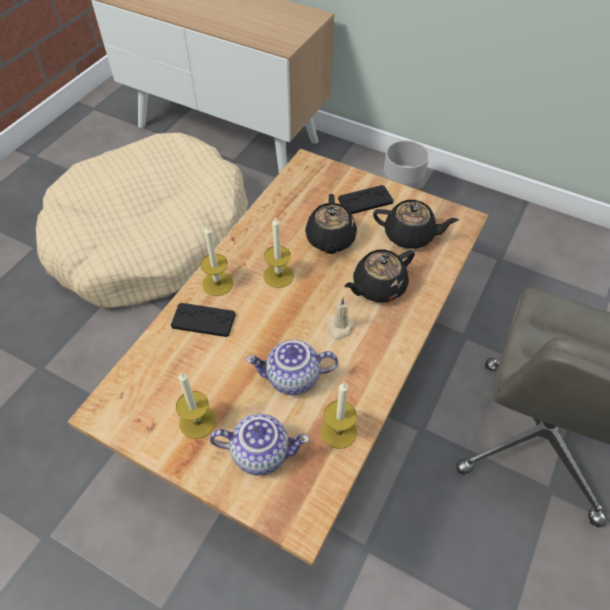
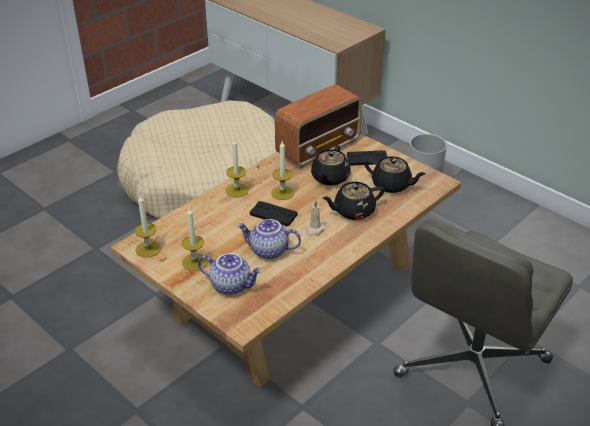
camera: 15 degrees right, 15 degrees down
black game controller [171,303,236,337] -> black game controller moved to [250,201,297,226]
candle [320,383,357,449] -> candle moved to [134,195,161,258]
none -> radio [275,85,362,168]

